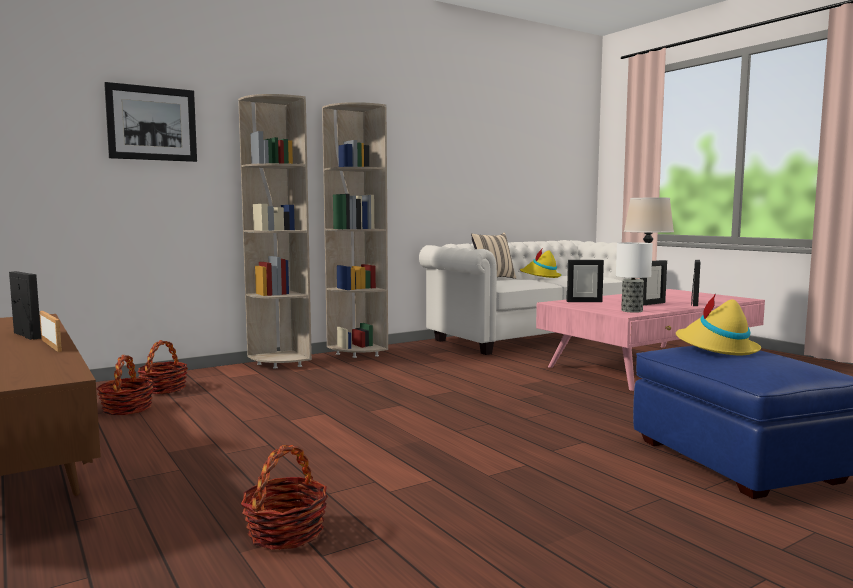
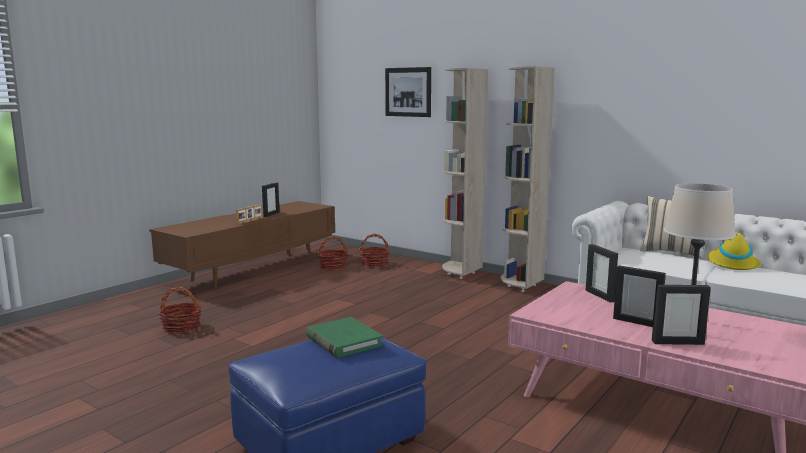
camera: 70 degrees right, 5 degrees up
table lamp [616,242,653,313] -> none
yellow hat [676,294,761,355] -> green book [306,317,383,358]

